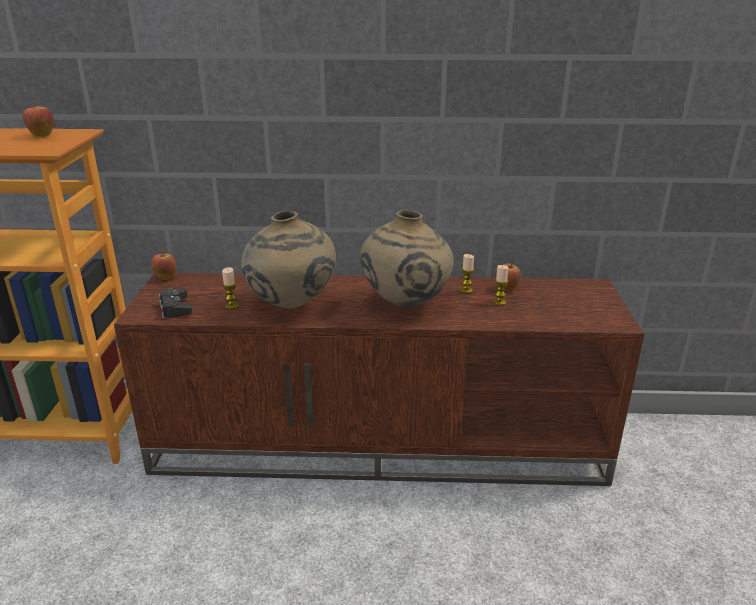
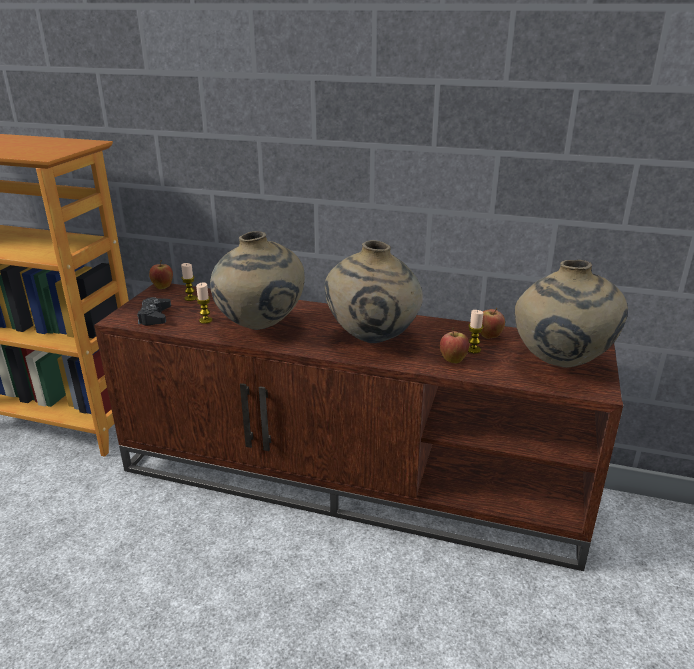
camera: 15 degrees right, 0 degrees up
apple [23,101,54,137] -> apple moved to [440,328,469,363]
candle [460,254,475,293] -> candle moved to [181,263,197,301]
none -> beige vase [514,260,628,368]

